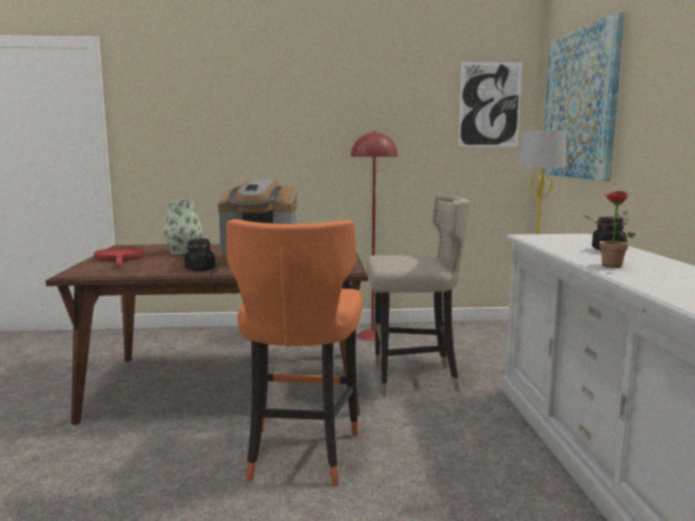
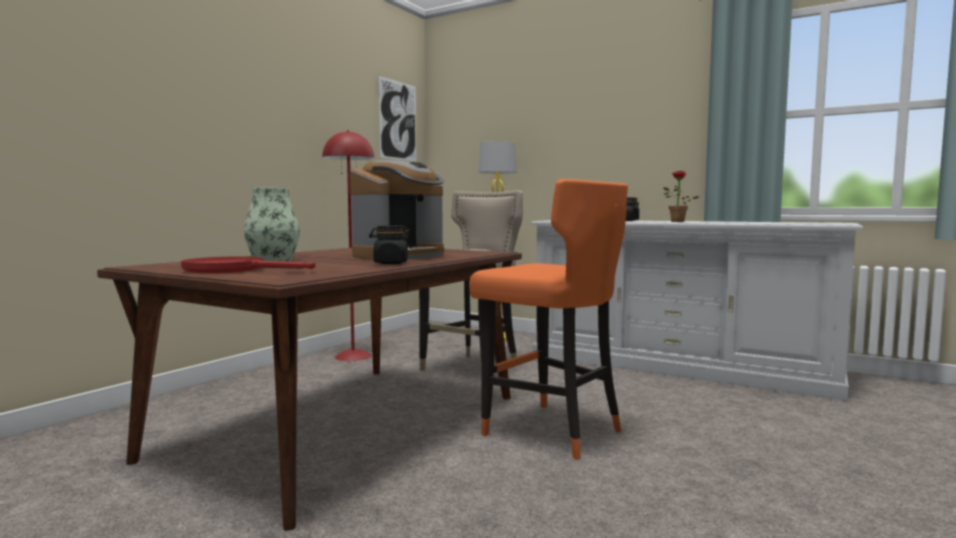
camera: 55 degrees left, 5 degrees down
picture [543,12,625,181] -> none

